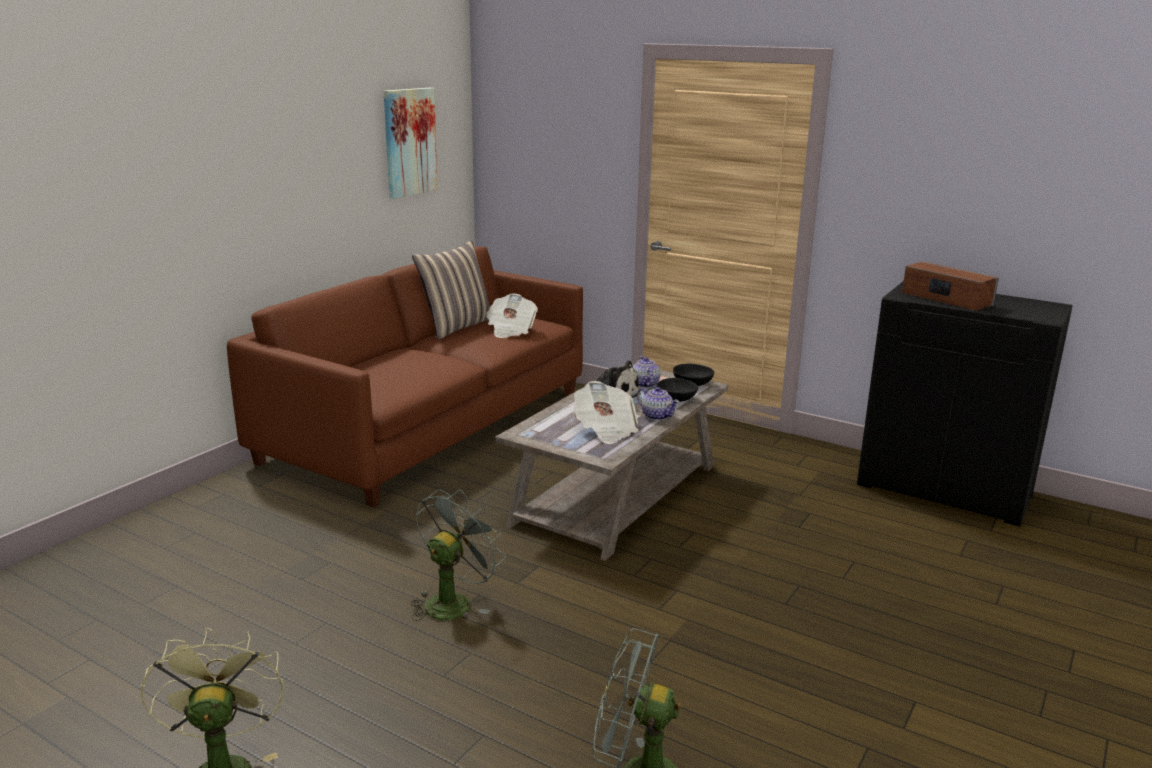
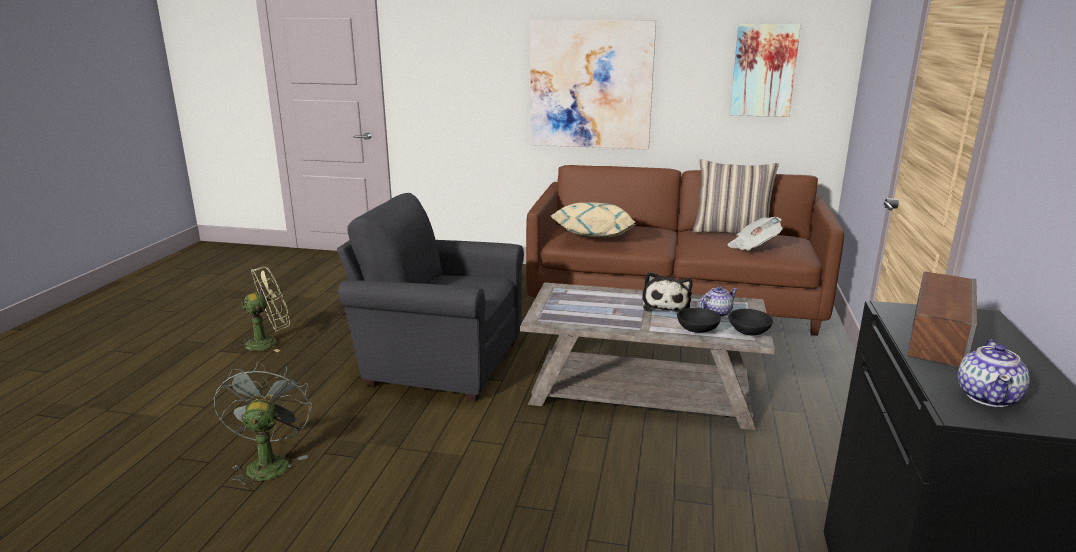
camera: 70 degrees right, 0 degrees up
grey fan [411,489,506,621] -> grey armchair [337,193,524,402]
newspaper [574,381,638,444] -> none
teapot [637,387,679,421] -> teapot moved to [958,340,1030,407]
none -> picture [530,20,656,149]
none -> beige pillow [551,202,635,237]

